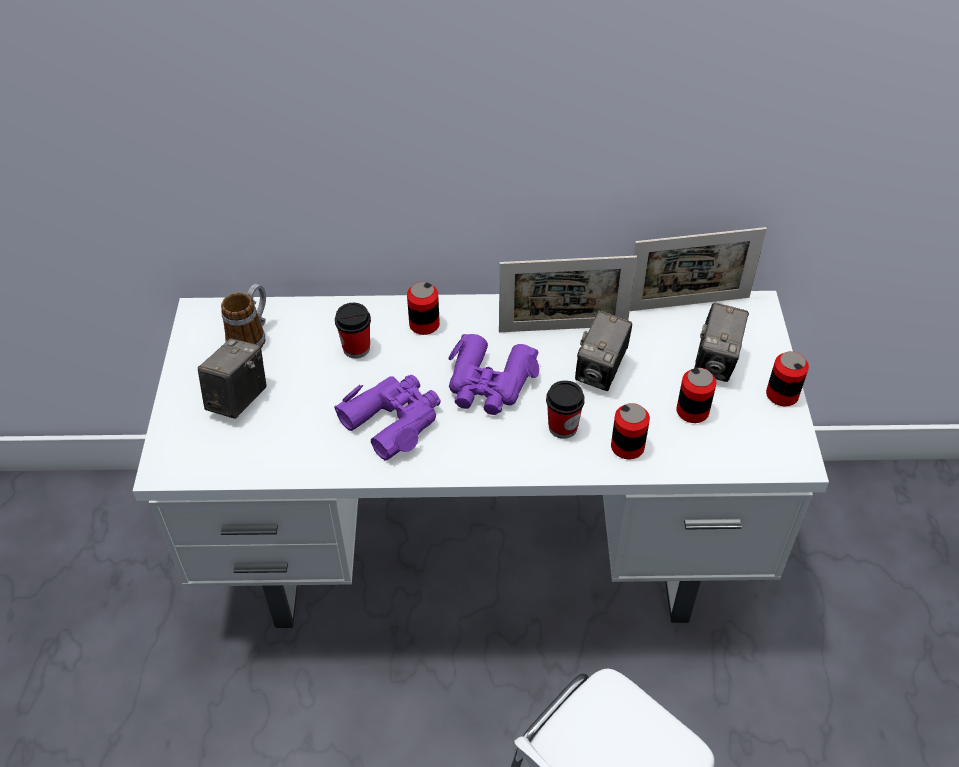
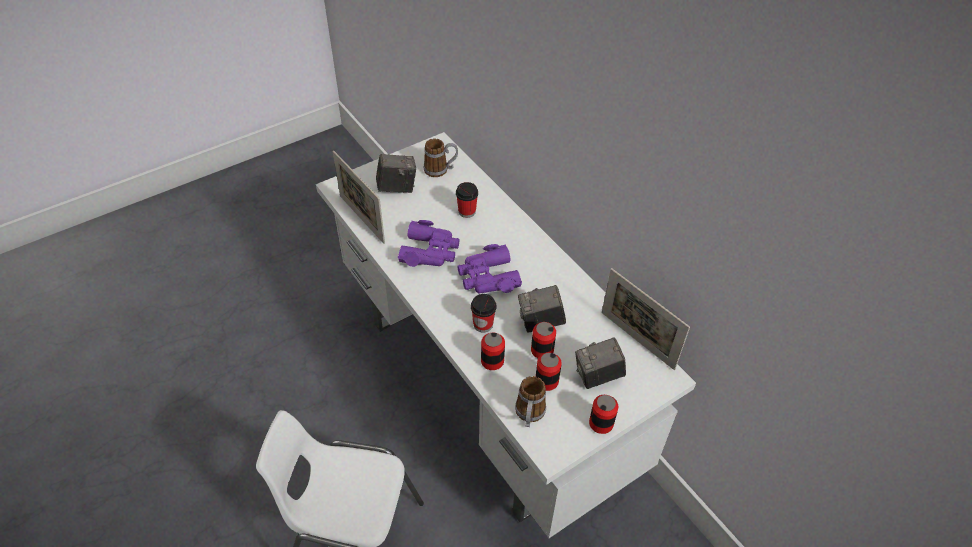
camera: 55 degrees right, 0 degrees up
can [407,282,440,335] -> can moved to [531,322,556,358]
picture frame [499,256,637,332] -> picture frame moved to [332,151,385,244]
none -> mug [515,376,546,427]

